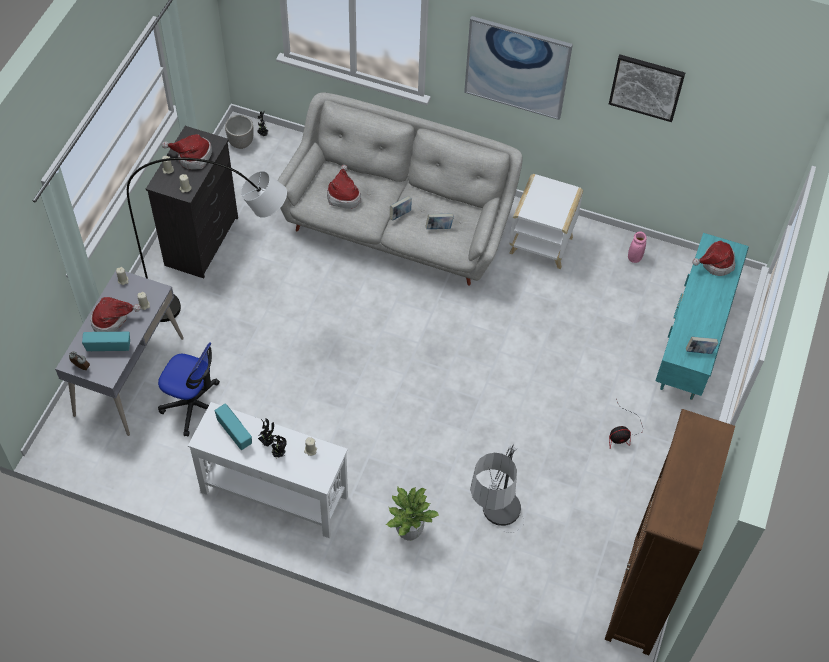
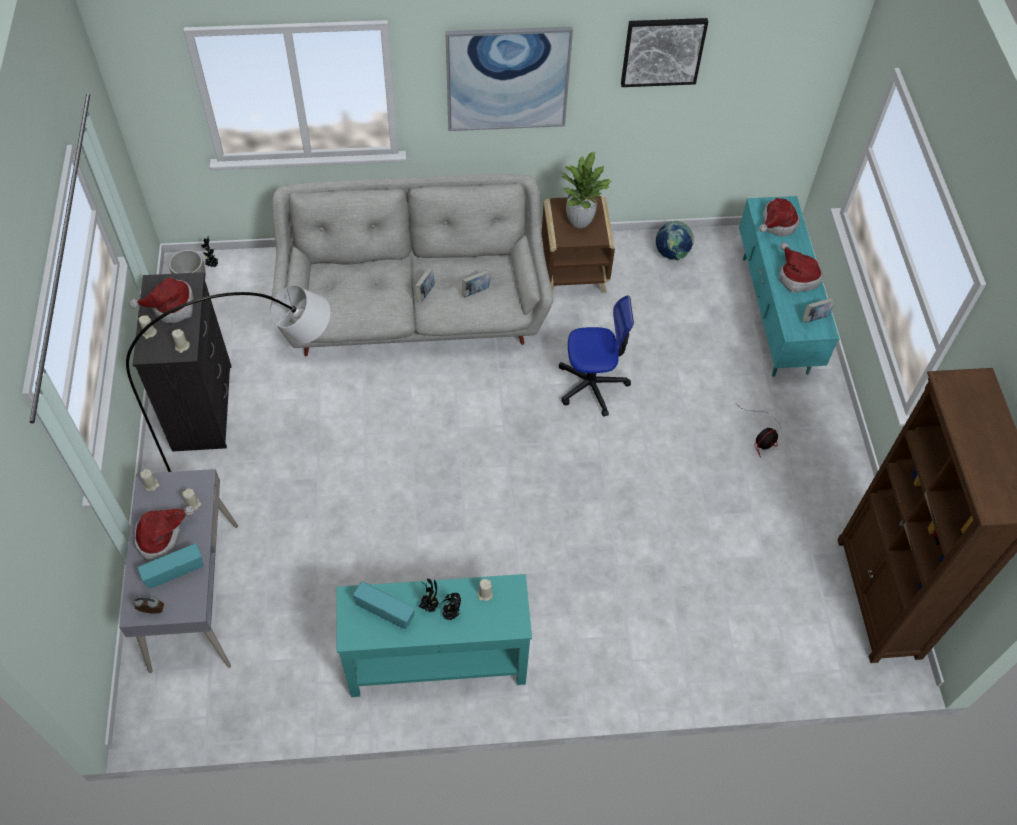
camera: 25 degrees left, 0 degrees up
office chair [158,342,220,436] -> office chair moved to [559,296,634,417]
white console table [188,402,348,538] -> turquoise console table [337,574,532,697]
hat [327,165,361,209] -> hat moved to [779,242,823,292]
potted plant [386,487,439,541] -> potted plant moved to [560,152,612,229]
floor lamp [470,443,525,533] -> none
white side table [509,174,583,269] -> brown side table [542,196,615,293]
pink vase [628,232,647,263] -> globe [656,220,694,261]

